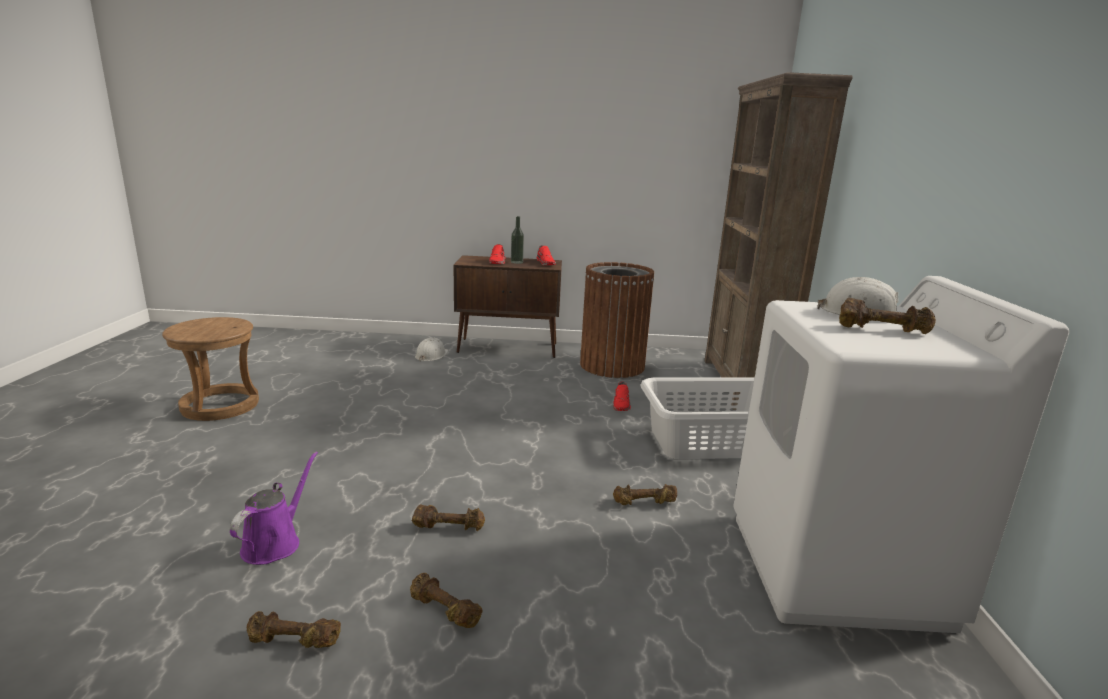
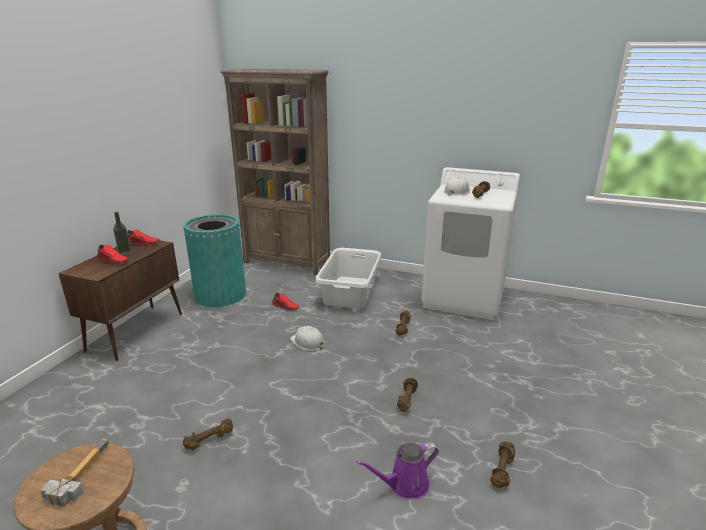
camera: 70 degrees left, 5 degrees up
purple watering can [230,451,318,565] -> purple watering can turned 60 degrees counterclockwise [357,443,439,499]
brown dumbbell [410,573,483,628] -> brown dumbbell moved to [183,418,233,450]
white hard hat [415,338,449,362] -> white hard hat moved to [290,326,325,351]
brown trash can [580,262,655,378] -> turquoise trash can [183,214,246,307]
none -> hammer [40,439,109,507]

